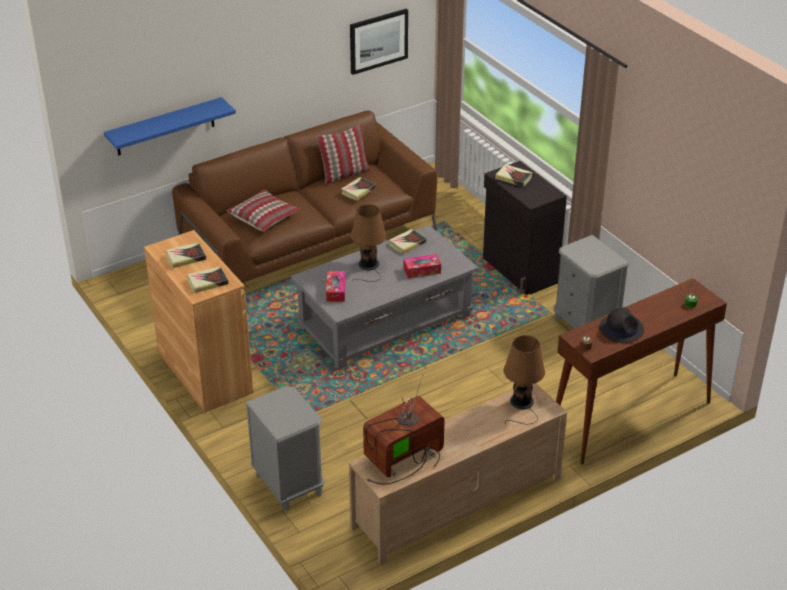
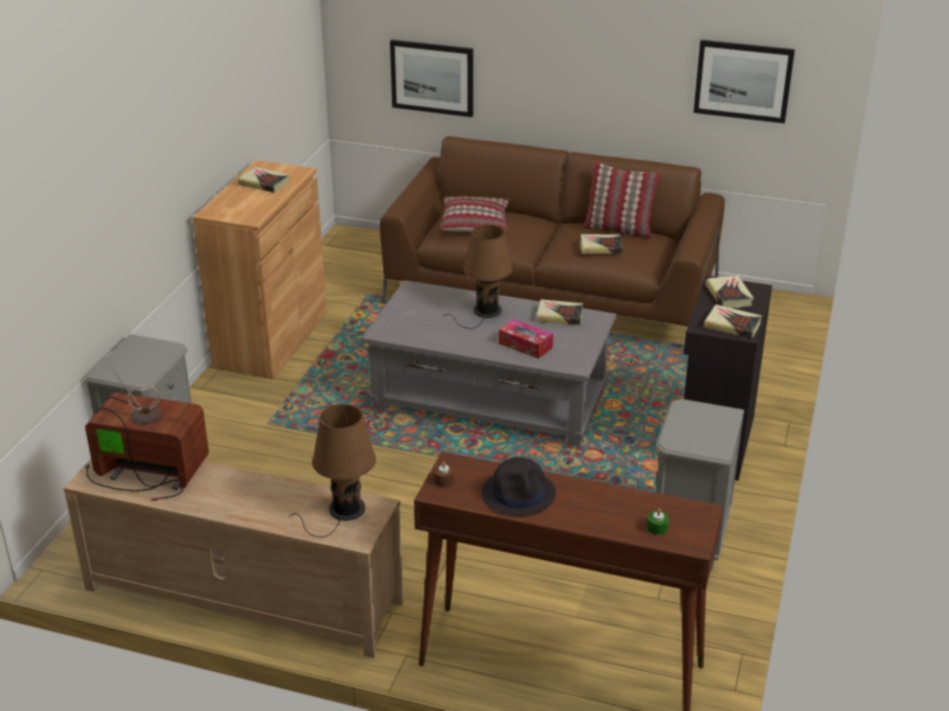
camera: 50 degrees right, 5 degrees down
blue shelf [104,97,236,156] -> picture [390,40,473,117]
book [187,267,229,293] -> book moved to [704,304,762,338]
tissue box [326,271,346,302] -> none

